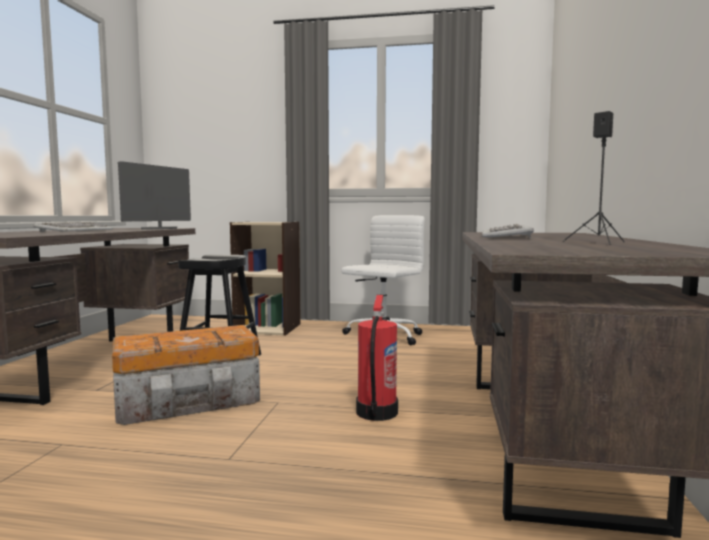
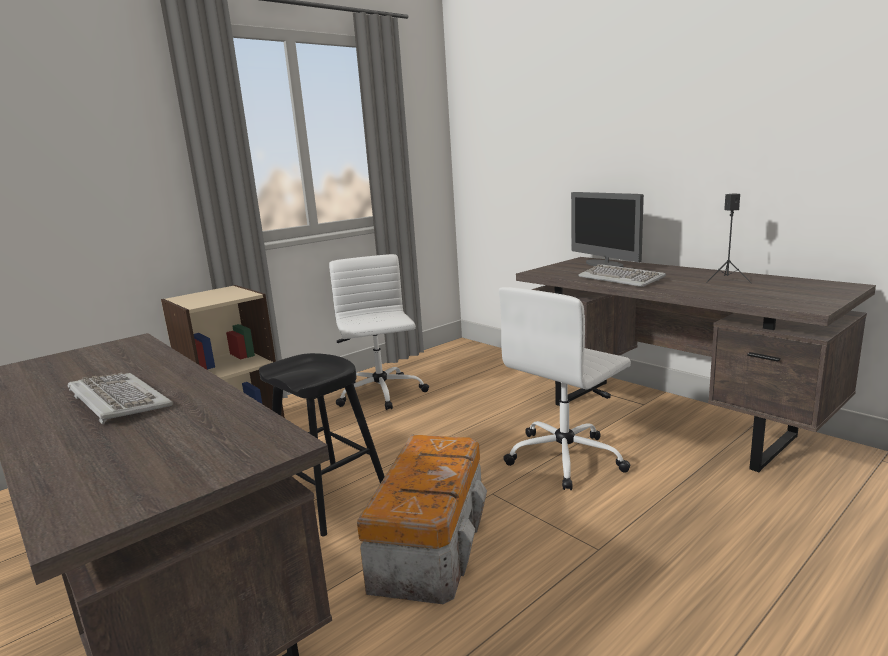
camera: 50 degrees left, 10 degrees up
monitor [118,161,191,229] -> monitor moved to [571,192,644,267]
fire extinguisher [356,295,398,421] -> white office chair [499,287,631,490]

